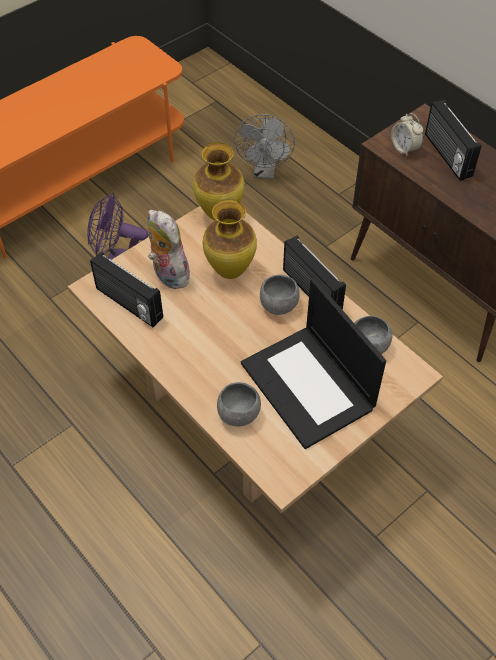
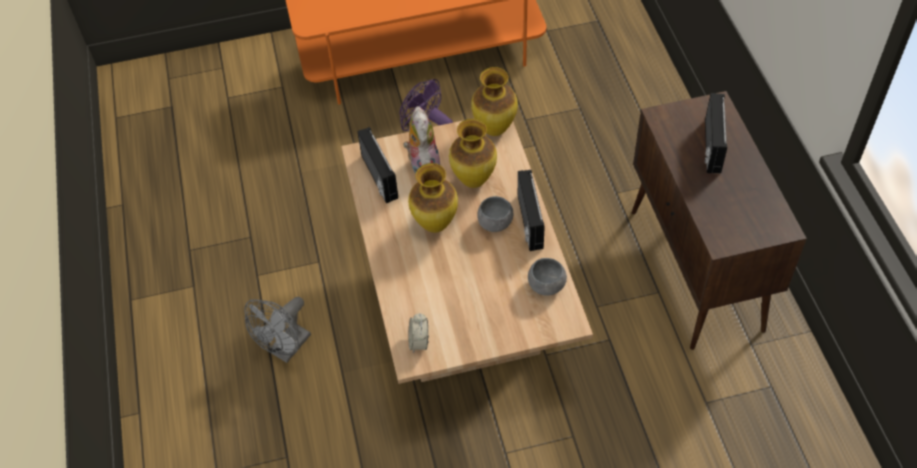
camera: 30 degrees right, 0 degrees up
grey bowl [217,382,261,427] -> none
grey fan [234,114,295,180] -> grey fan moved to [244,297,311,363]
laptop [241,278,386,449] -> none
alarm clock [391,113,423,157] -> alarm clock moved to [408,313,429,353]
none -> vase [408,163,458,233]

